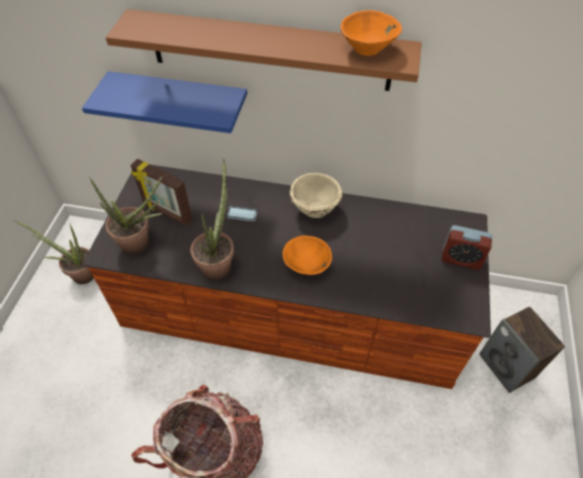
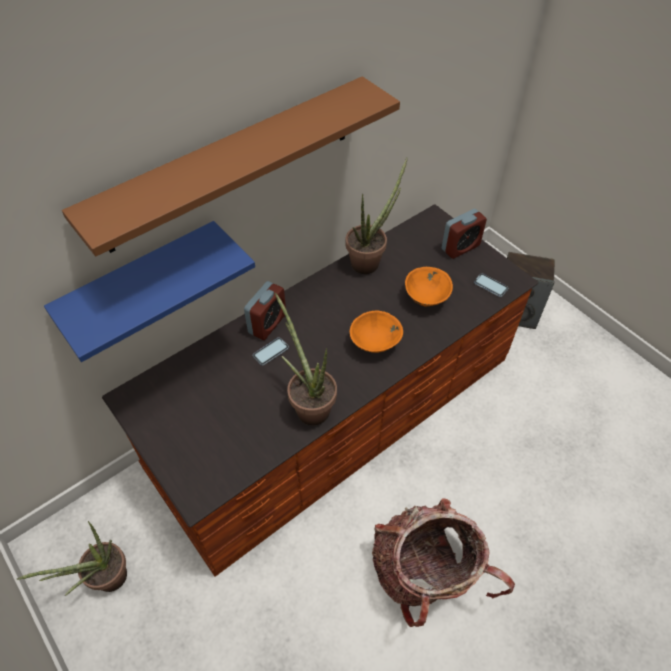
camera: 50 degrees left, 0 degrees up
potted plant [89,176,163,255] -> potted plant moved to [346,157,408,274]
picture frame [131,159,193,226] -> none
beige bowl [290,173,342,218] -> none
orange bowl [340,10,402,56] -> orange bowl moved to [405,267,453,306]
none -> alarm clock [244,281,286,340]
none -> phone [474,273,508,297]

